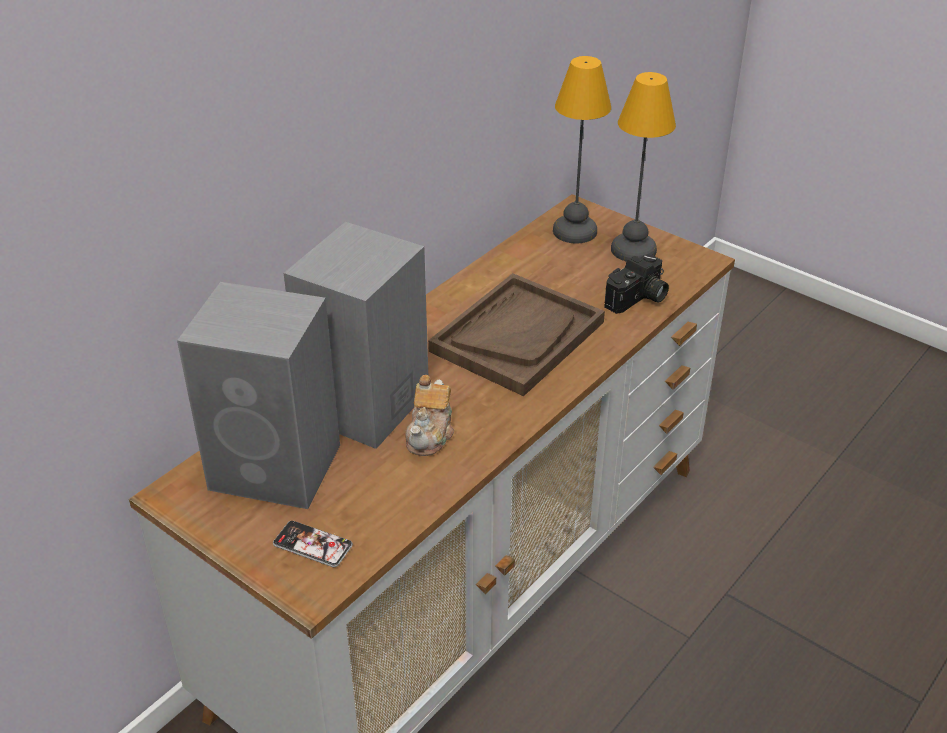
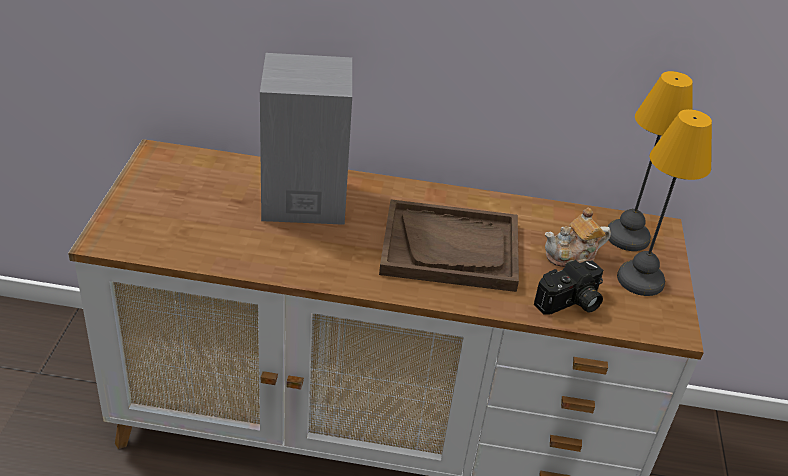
camera: 55 degrees right, 0 degrees up
grey speaker [177,282,340,509] -> none
phone [273,521,353,567] -> none
teapot [405,375,455,456] -> teapot moved to [545,208,611,267]
camera [604,254,669,314] -> camera turned 45 degrees counterclockwise [534,260,603,315]

